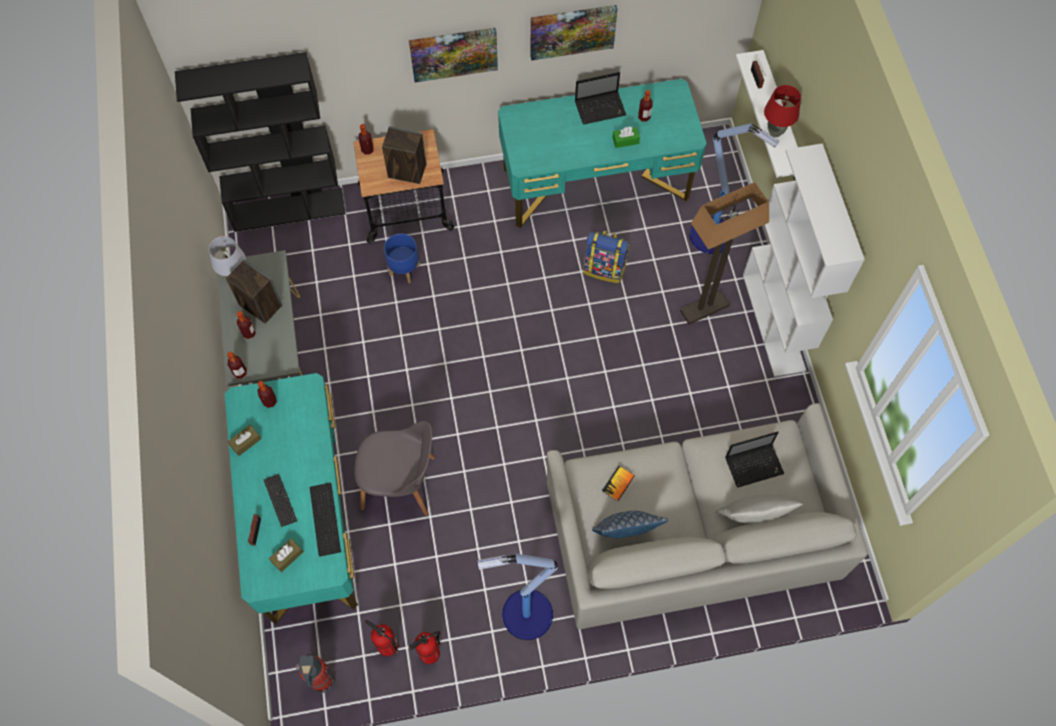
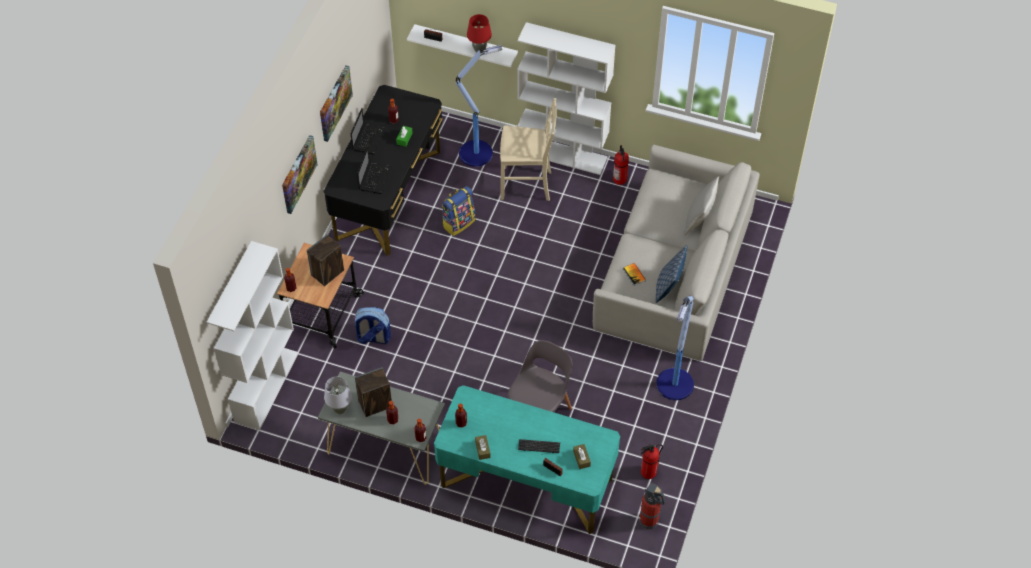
camera: 60 degrees left, 10 degrees down
black bookcase [175,52,346,232] -> white bookcase [207,241,298,431]
keyboard [310,483,341,557] -> none
blue planter [384,234,420,283] -> backpack [353,307,391,344]
fire extinguisher [408,631,441,664] -> fire extinguisher moved to [613,145,629,185]
turquoise desk [498,79,707,228] -> black desk [324,85,442,256]
floor lamp [680,182,769,325] -> beige chair [500,98,557,201]
laptop [725,431,784,488] -> laptop moved to [357,147,392,194]

